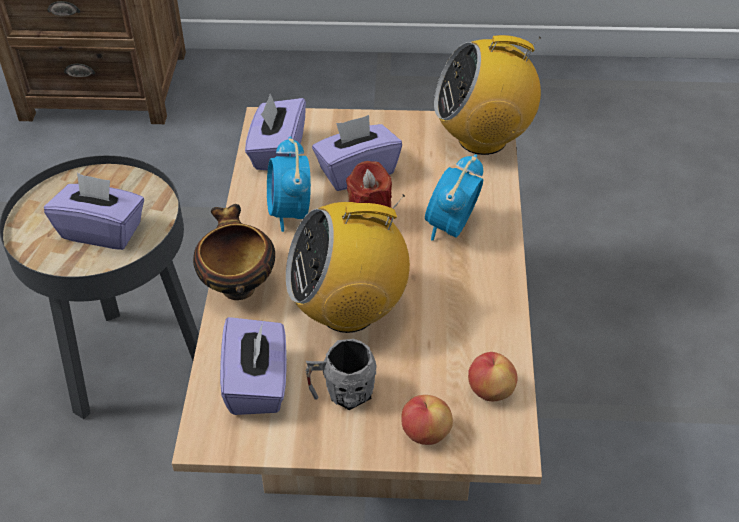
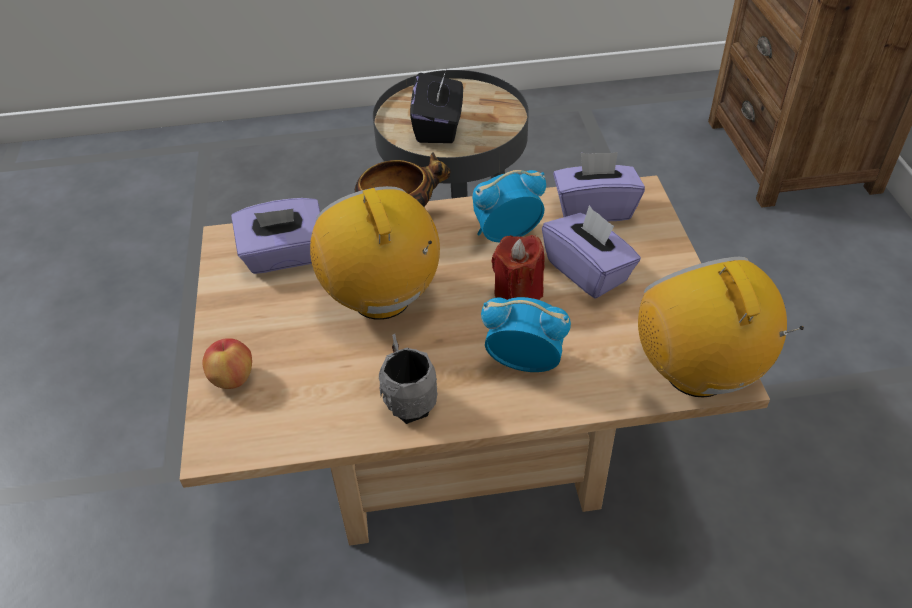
camera: 80 degrees right, 0 degrees up
purple tissue box [44,173,144,250] -> black tissue box [410,71,463,143]
grey mug [305,339,377,410] -> grey mug moved to [379,334,438,424]
apple [468,352,518,401] -> none

